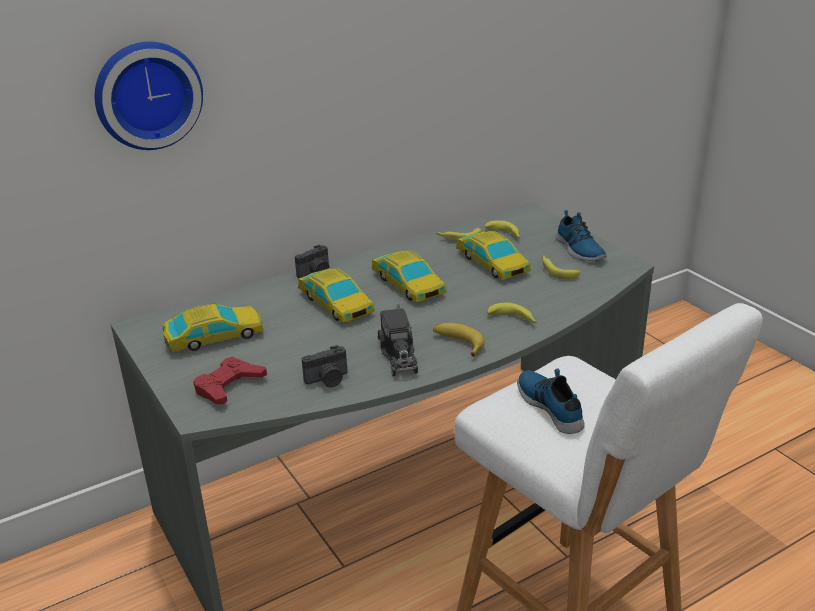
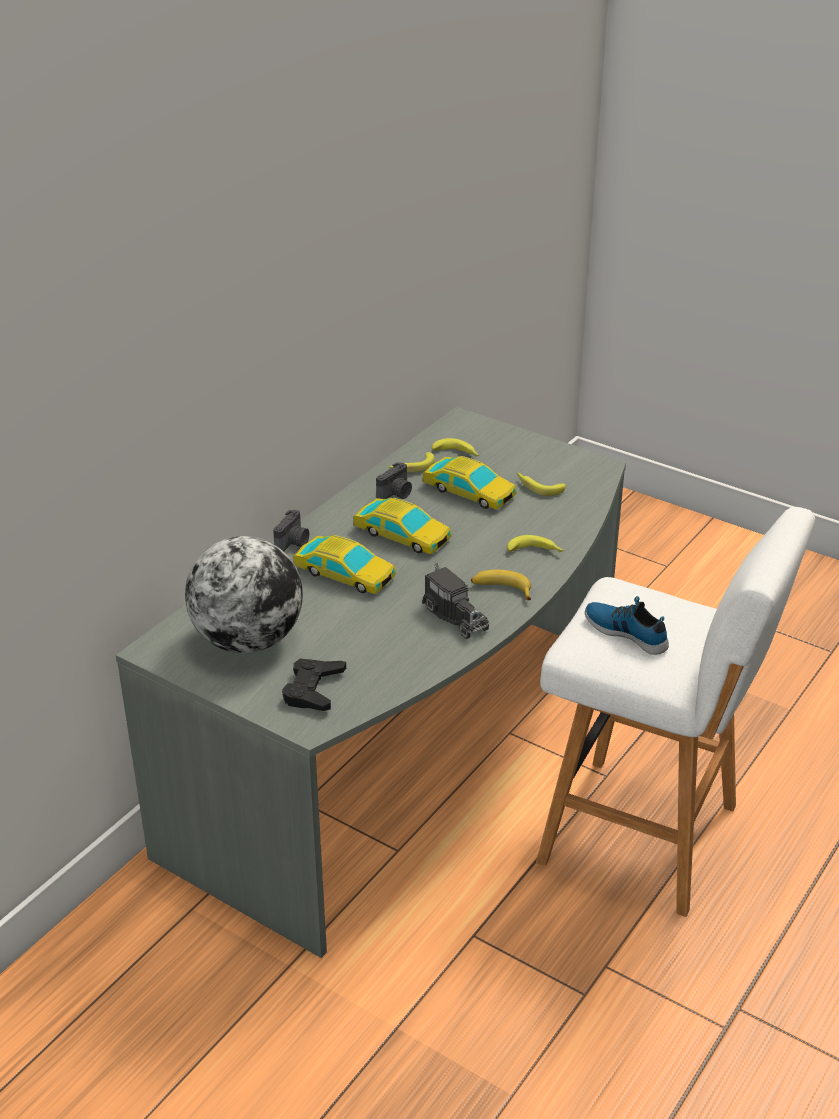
camera: 25 degrees left, 5 degrees up
wall clock [95,42,203,150] -> none
toy car [162,304,264,352] -> globe [185,536,303,653]
red game controller [193,357,267,405] -> black game controller [282,658,346,711]
camera [302,345,347,387] -> camera moved to [376,462,412,499]
shoe [555,210,607,261] -> none

